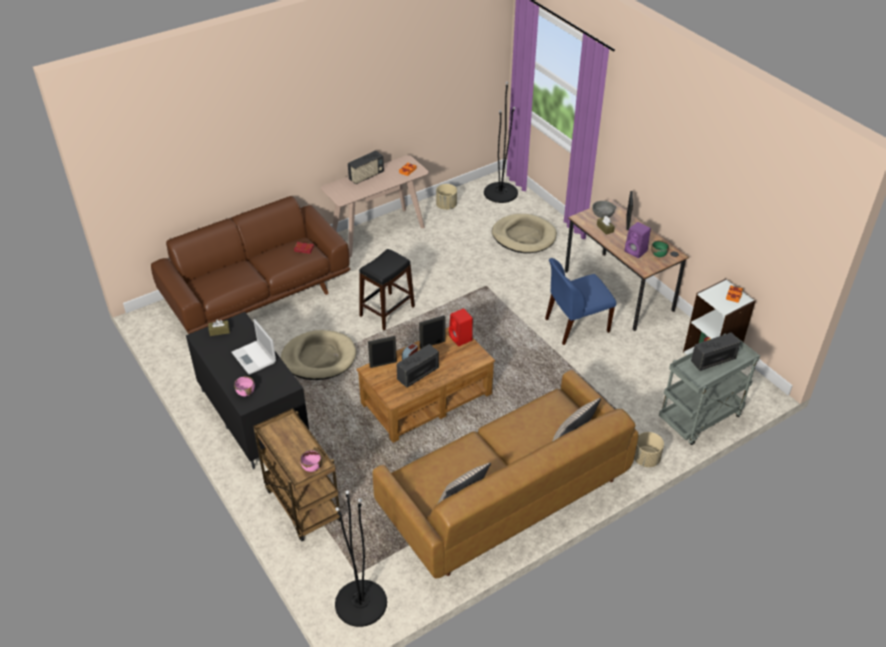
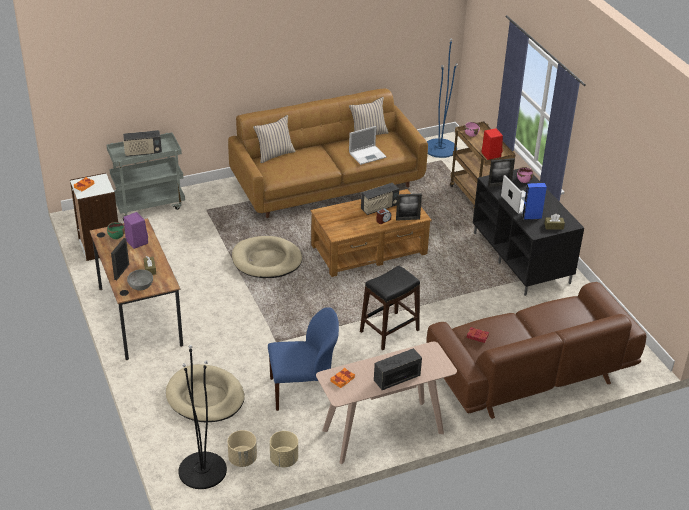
camera: 170 degrees left, 5 degrees down
beige dog bed [281,330,356,380] -> beige dog bed moved to [232,236,302,278]
black floor lamp [335,490,387,627] -> blue floor lamp [427,38,458,158]
picture frame [419,315,445,349] -> picture frame moved to [488,158,515,187]
red speaker [449,309,473,346] -> red speaker moved to [482,129,503,160]
blue chair [545,258,616,345] -> blue chair moved to [268,307,339,411]
beige planter [634,432,664,467] -> beige planter moved to [228,430,257,467]
none -> laptop [349,126,386,165]
none -> blue speaker [522,183,547,220]

